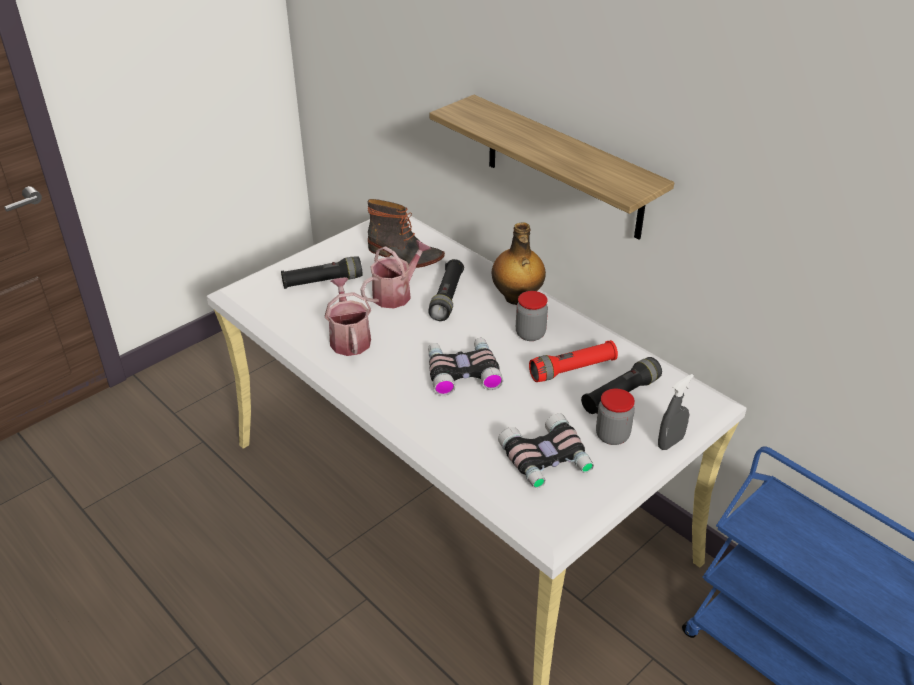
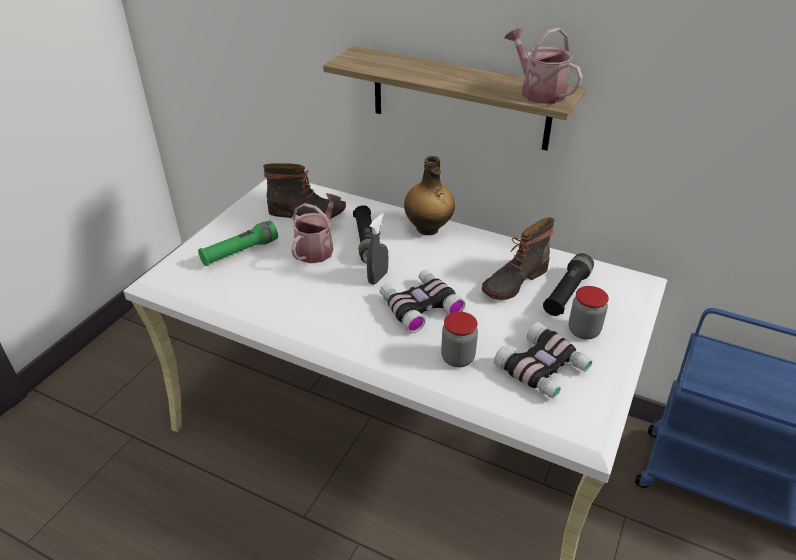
camera: 20 degrees left, 0 degrees up
black flashlight [281,256,362,289] -> green flashlight [198,220,278,266]
watering can [325,277,371,356] -> watering can moved to [505,28,583,104]
jar [516,291,548,341] -> jar moved to [441,312,478,368]
red flashlight [529,340,618,382] -> boot [482,217,555,300]
grey spray bottle [658,374,694,450] -> grey spray bottle moved to [367,213,388,285]

